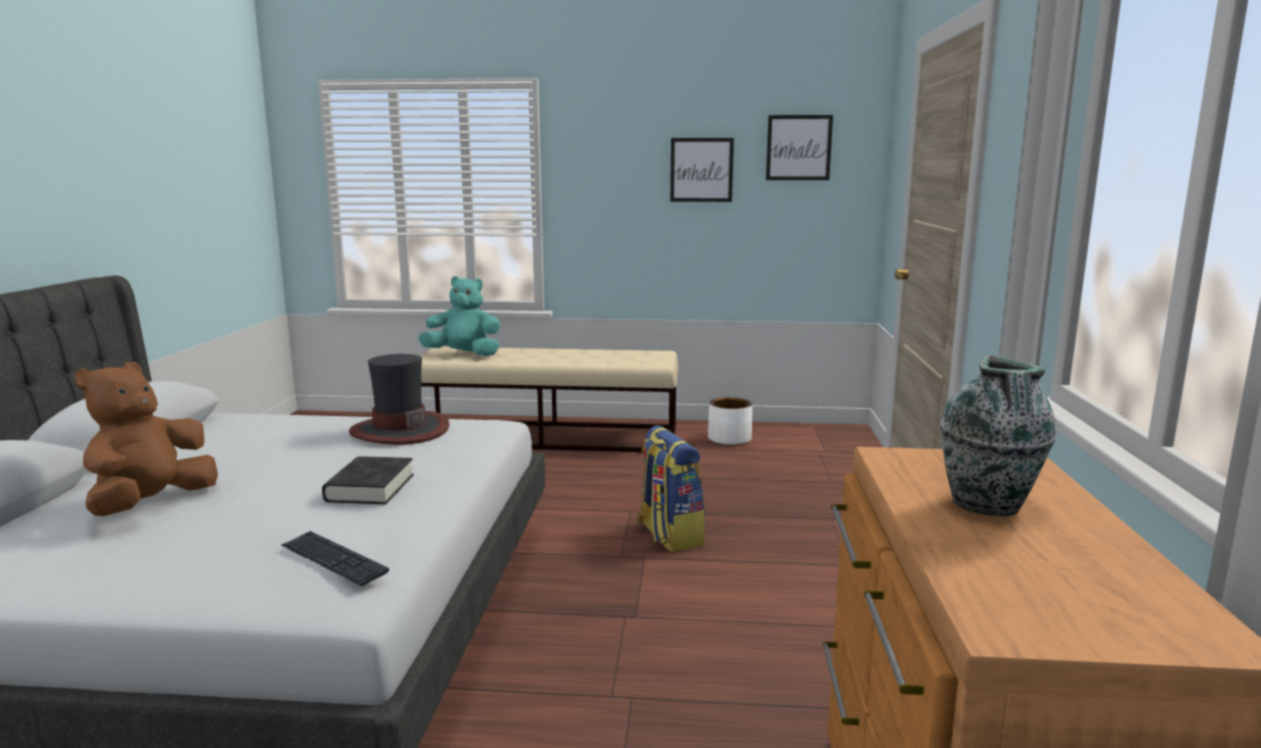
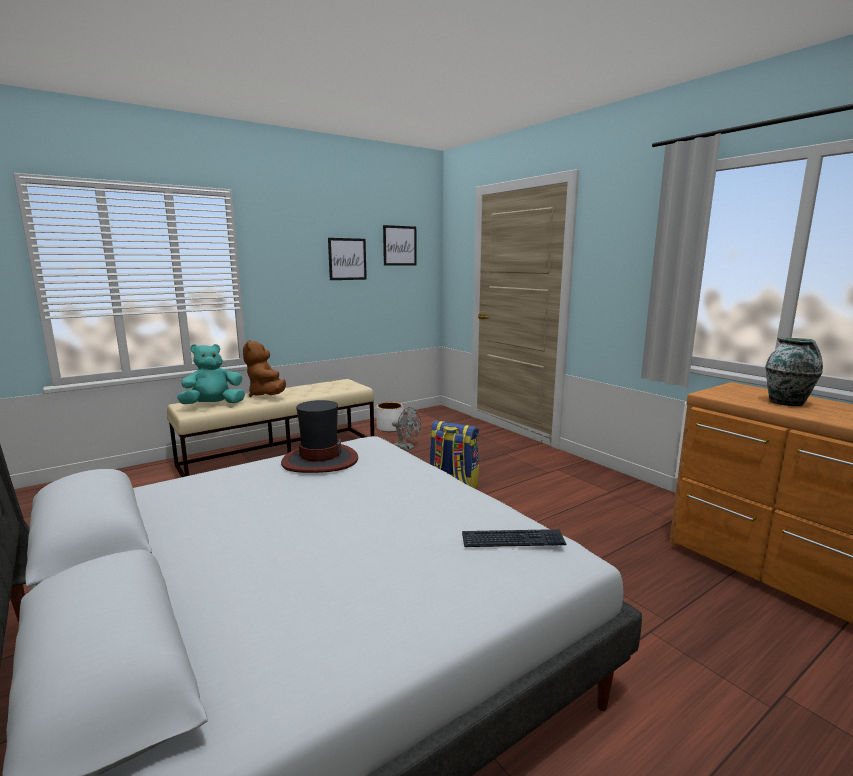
camera: 40 degrees left, 0 degrees up
brown plush toy [75,362,218,516] -> brown plush toy moved to [243,340,286,397]
black book [322,456,414,504] -> none
none -> grey fan [392,407,421,451]

